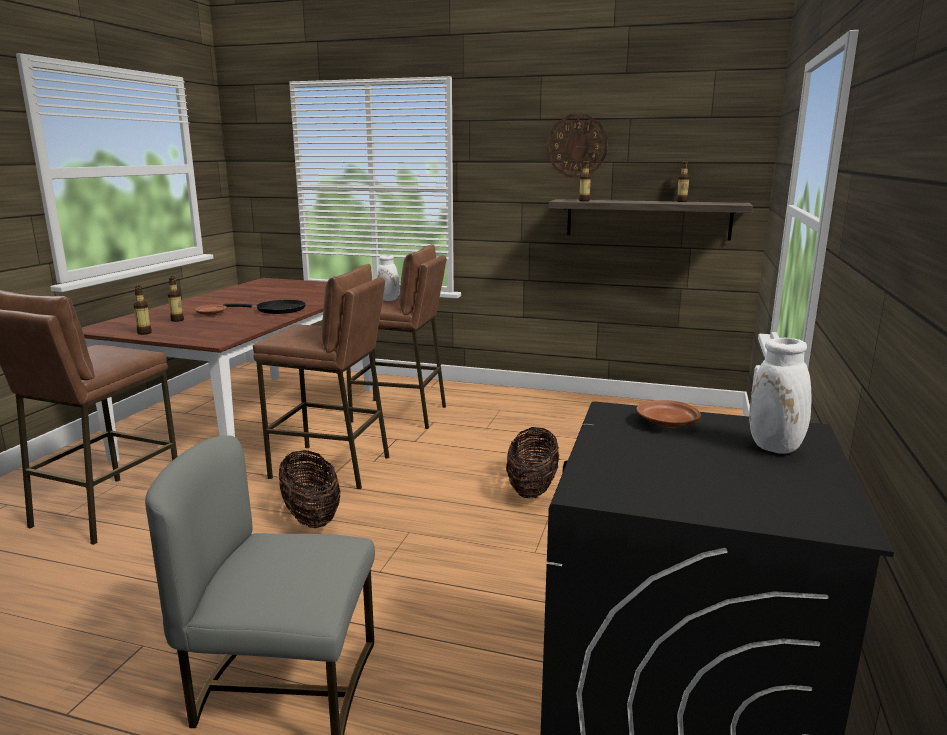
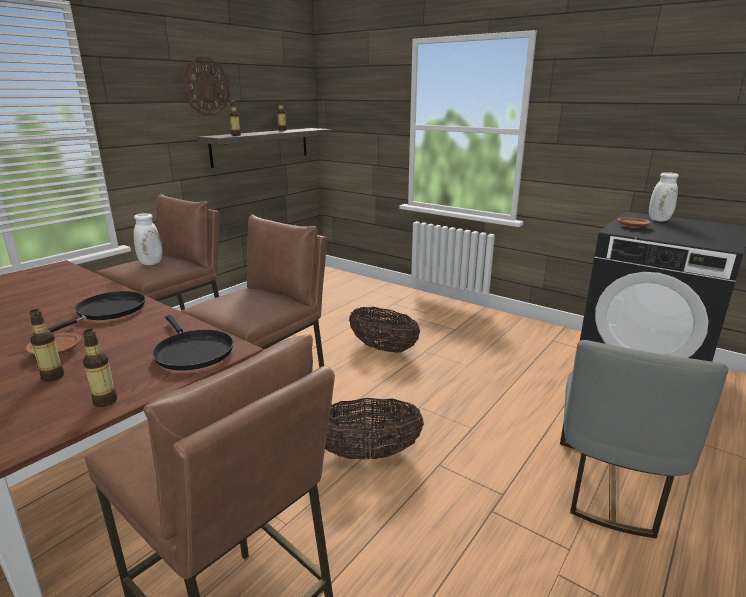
camera: 70 degrees left, 5 degrees up
none -> black frying pan [152,315,233,370]

